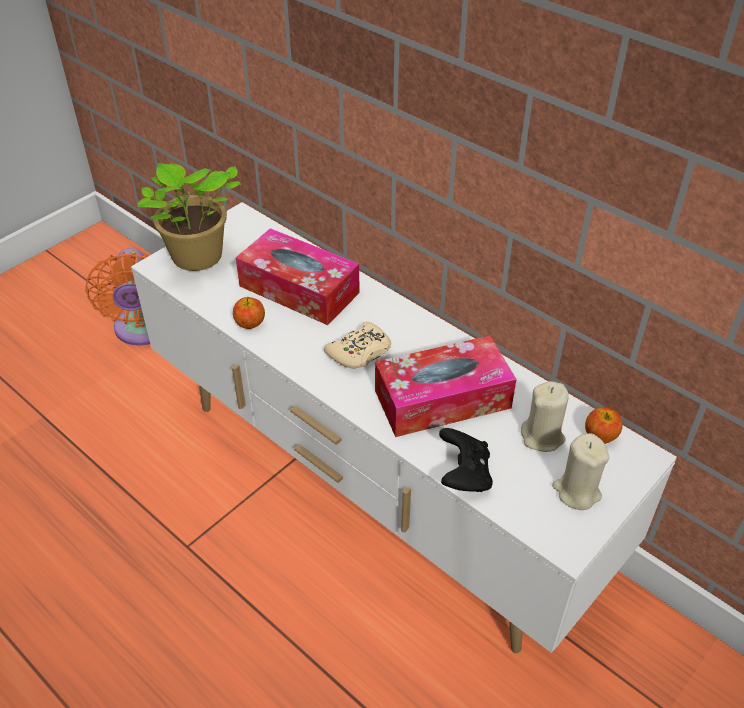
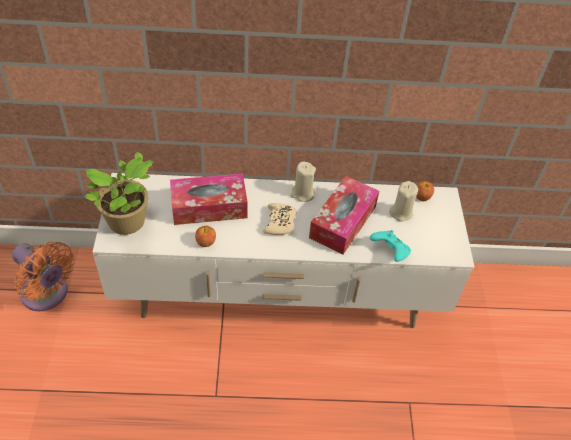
camera: 45 degrees left, 5 degrees up
black game controller [439,428,493,492] -> turquoise game controller [370,230,411,262]
beige candle [552,433,610,510] -> beige candle moved to [291,161,316,202]

